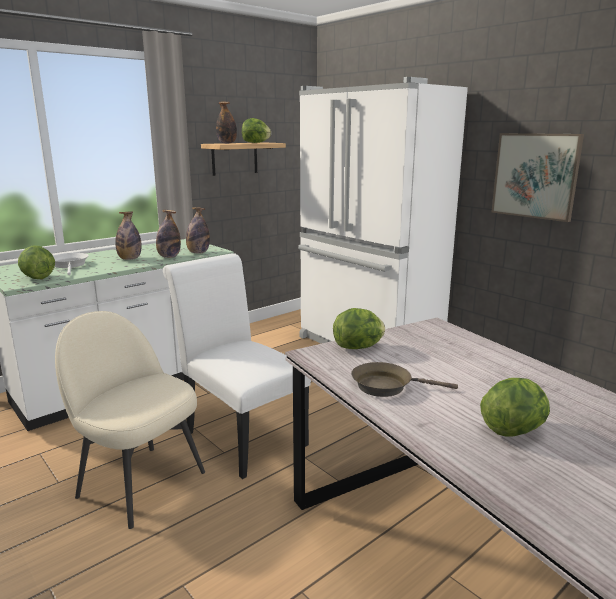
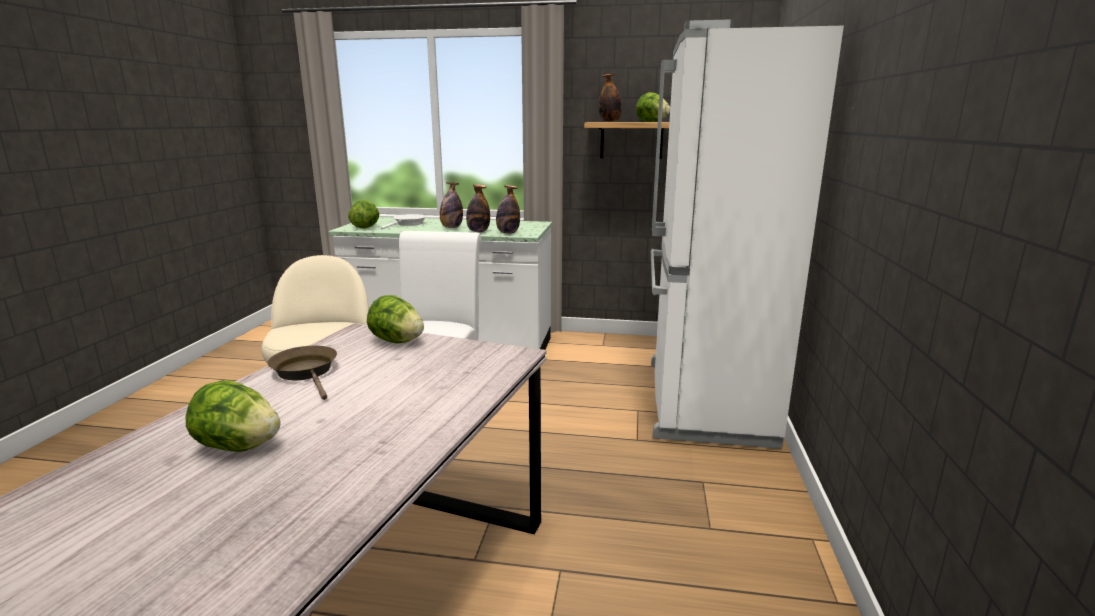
camera: 50 degrees right, 0 degrees up
picture [491,133,584,222] -> none

